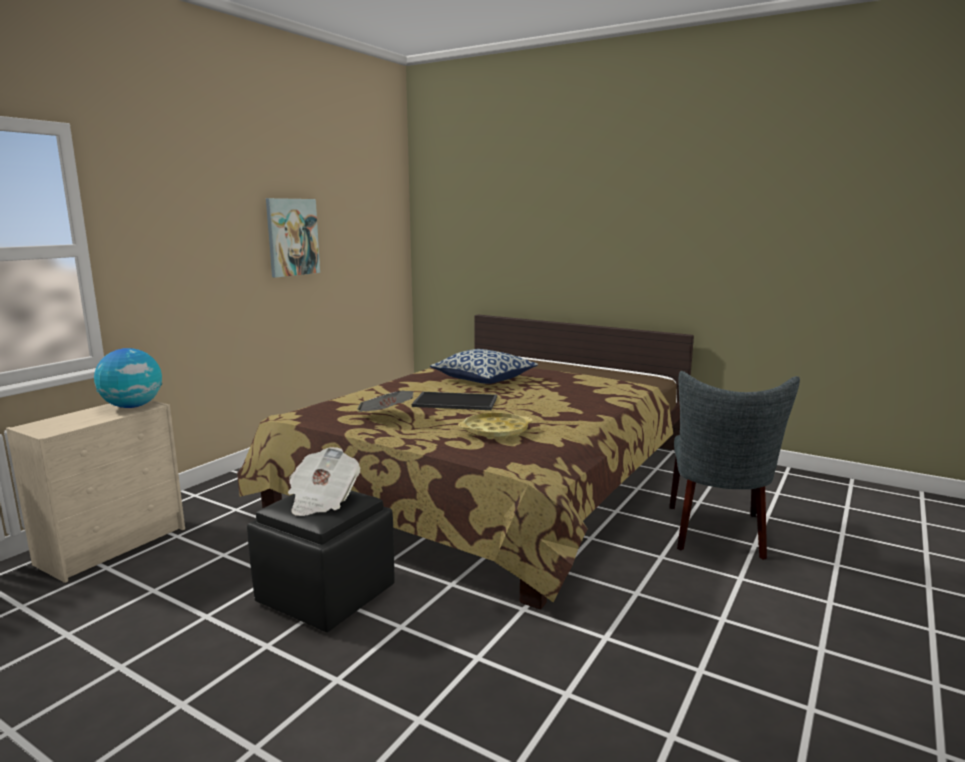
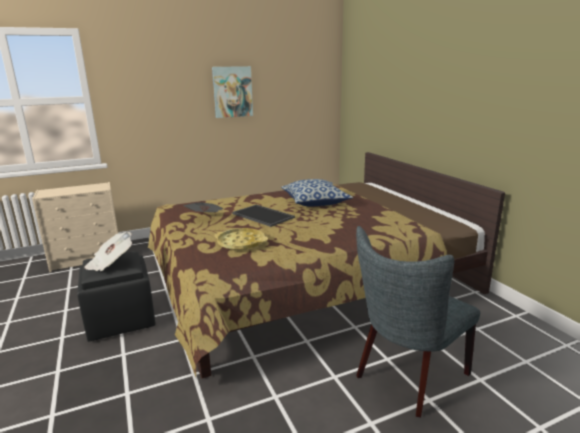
camera: 35 degrees right, 5 degrees up
globe [94,348,162,408] -> none

